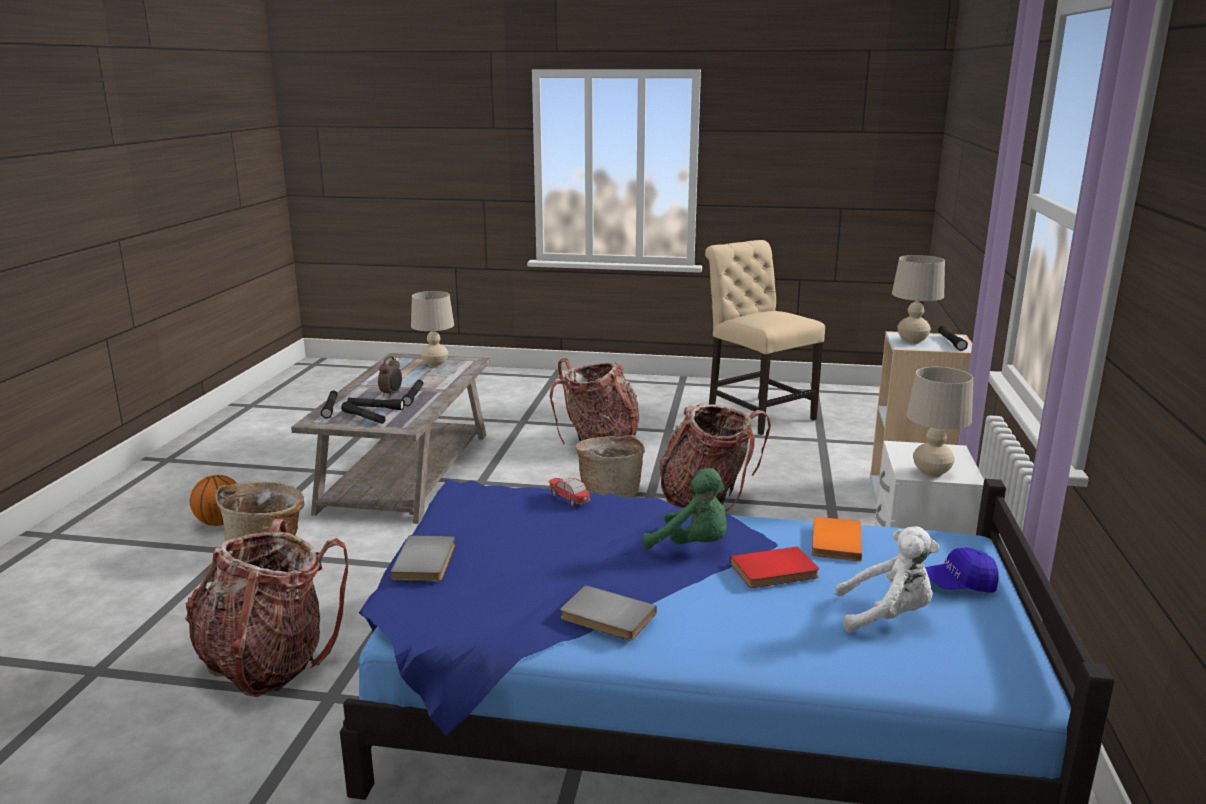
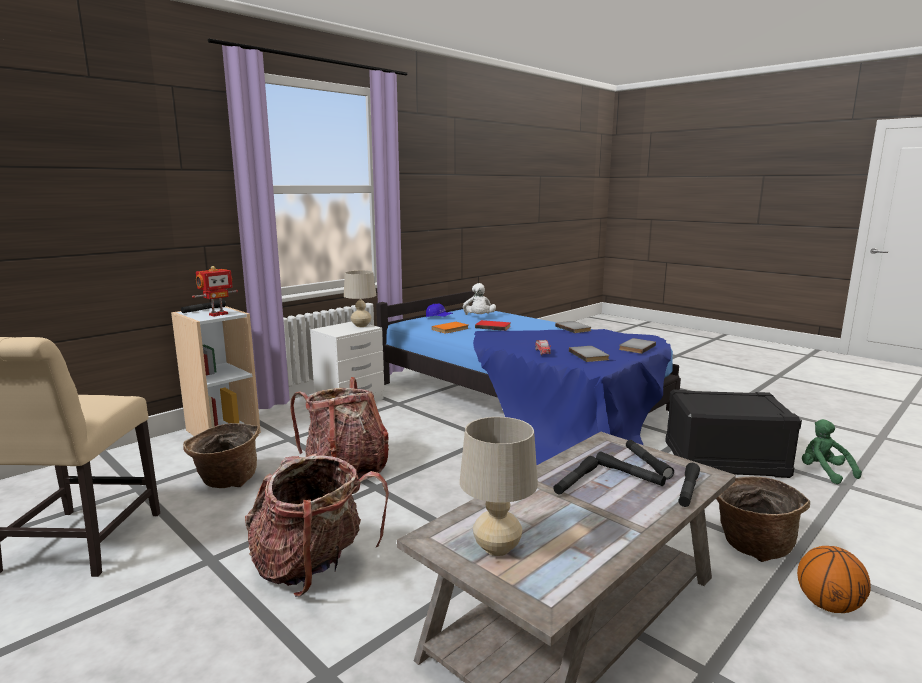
camera: 145 degrees left, 5 degrees down
backpack [185,519,348,697] -> black storage box [665,390,802,478]
alarm clock [378,356,402,397] -> none
basket [575,435,645,498] -> basket moved to [183,423,260,488]
green plush toy [642,468,727,549] -> green plush toy moved to [802,419,862,484]
white plush toy [835,527,939,633] -> white plush toy turned 135 degrees counterclockwise [463,283,496,315]
beige table lamp [892,255,945,344] -> toy robot [192,266,238,317]
none -> grey book [569,346,610,362]

